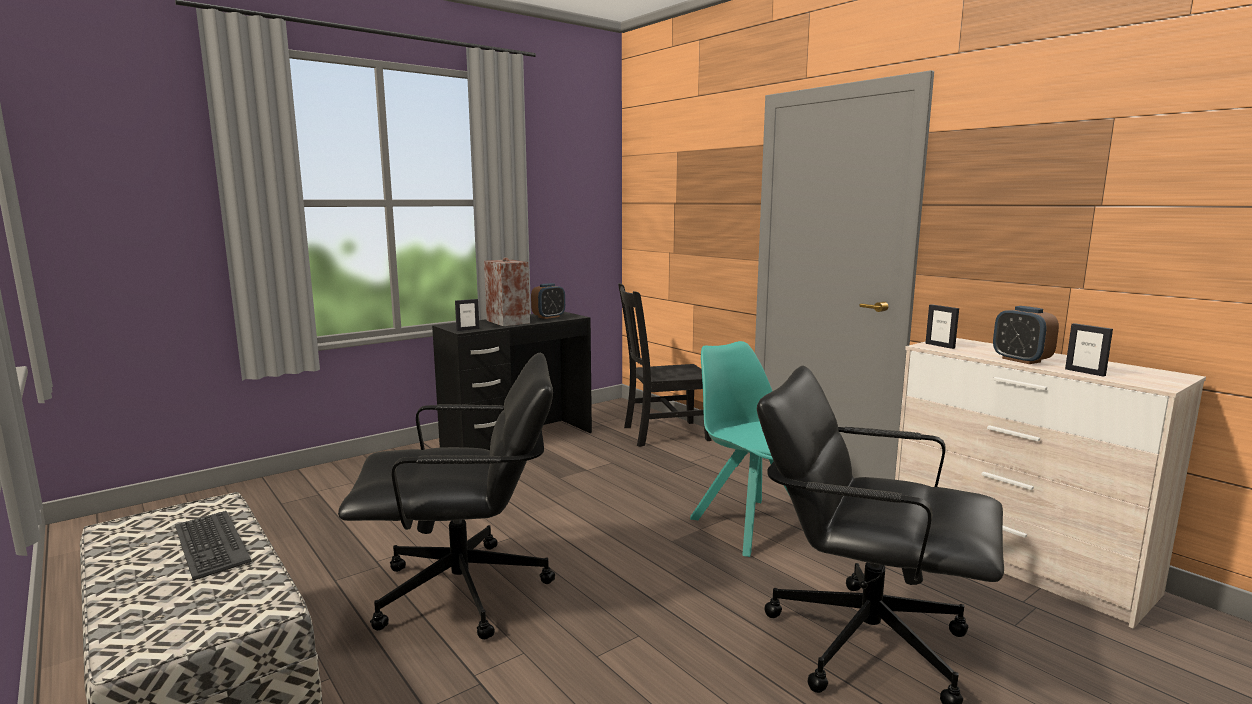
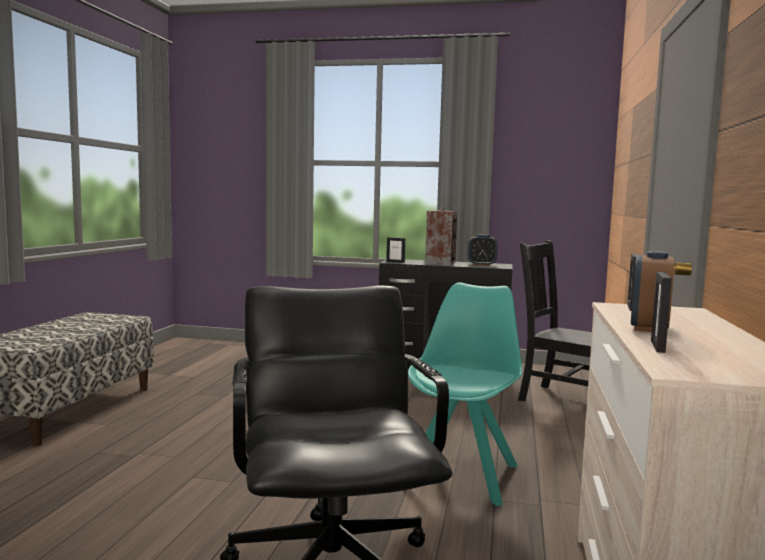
camera: 50 degrees right, 5 degrees down
keyboard [175,511,252,580] -> none
black office chair [338,352,555,640] -> none

